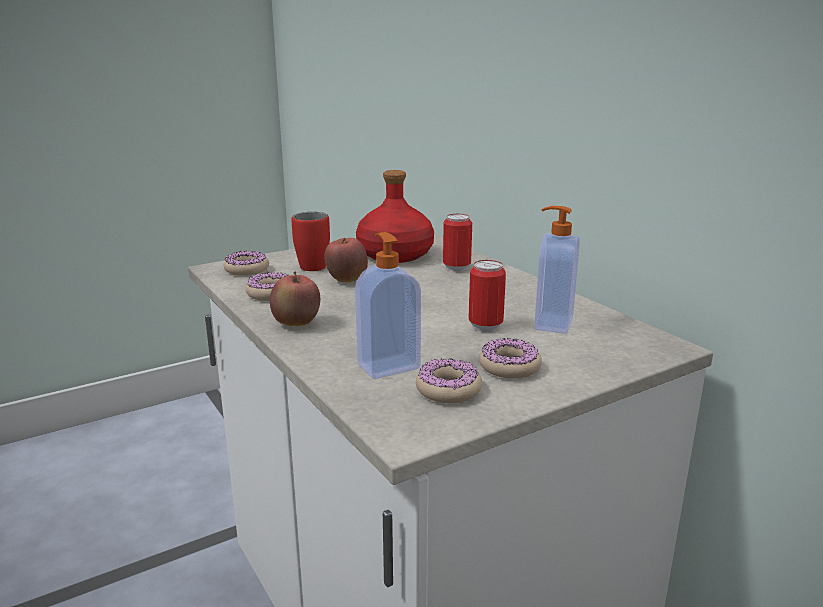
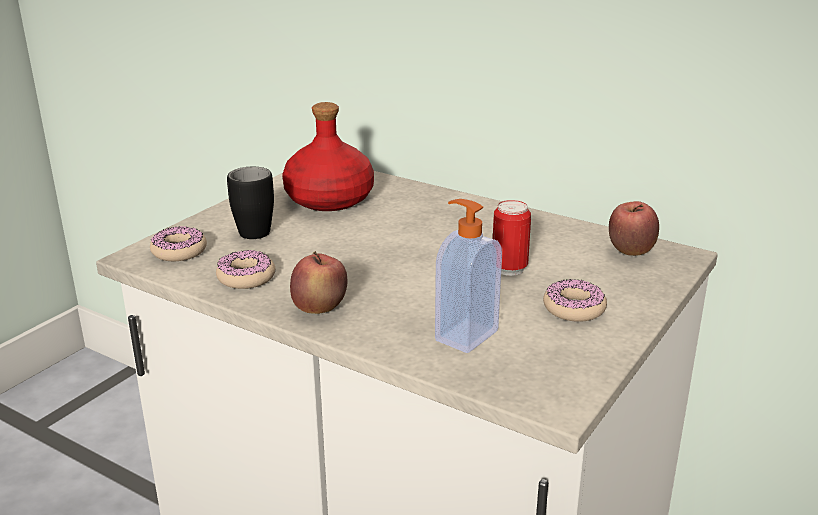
camera: 25 degrees left, 5 degrees up
red mug [292,212,330,271] -> black mug [227,167,274,239]
apple [324,238,368,283] -> apple moved to [609,201,659,256]
donut [416,359,482,403] -> none
can [443,214,472,272] -> none
soap dispenser [534,206,580,334] -> none

